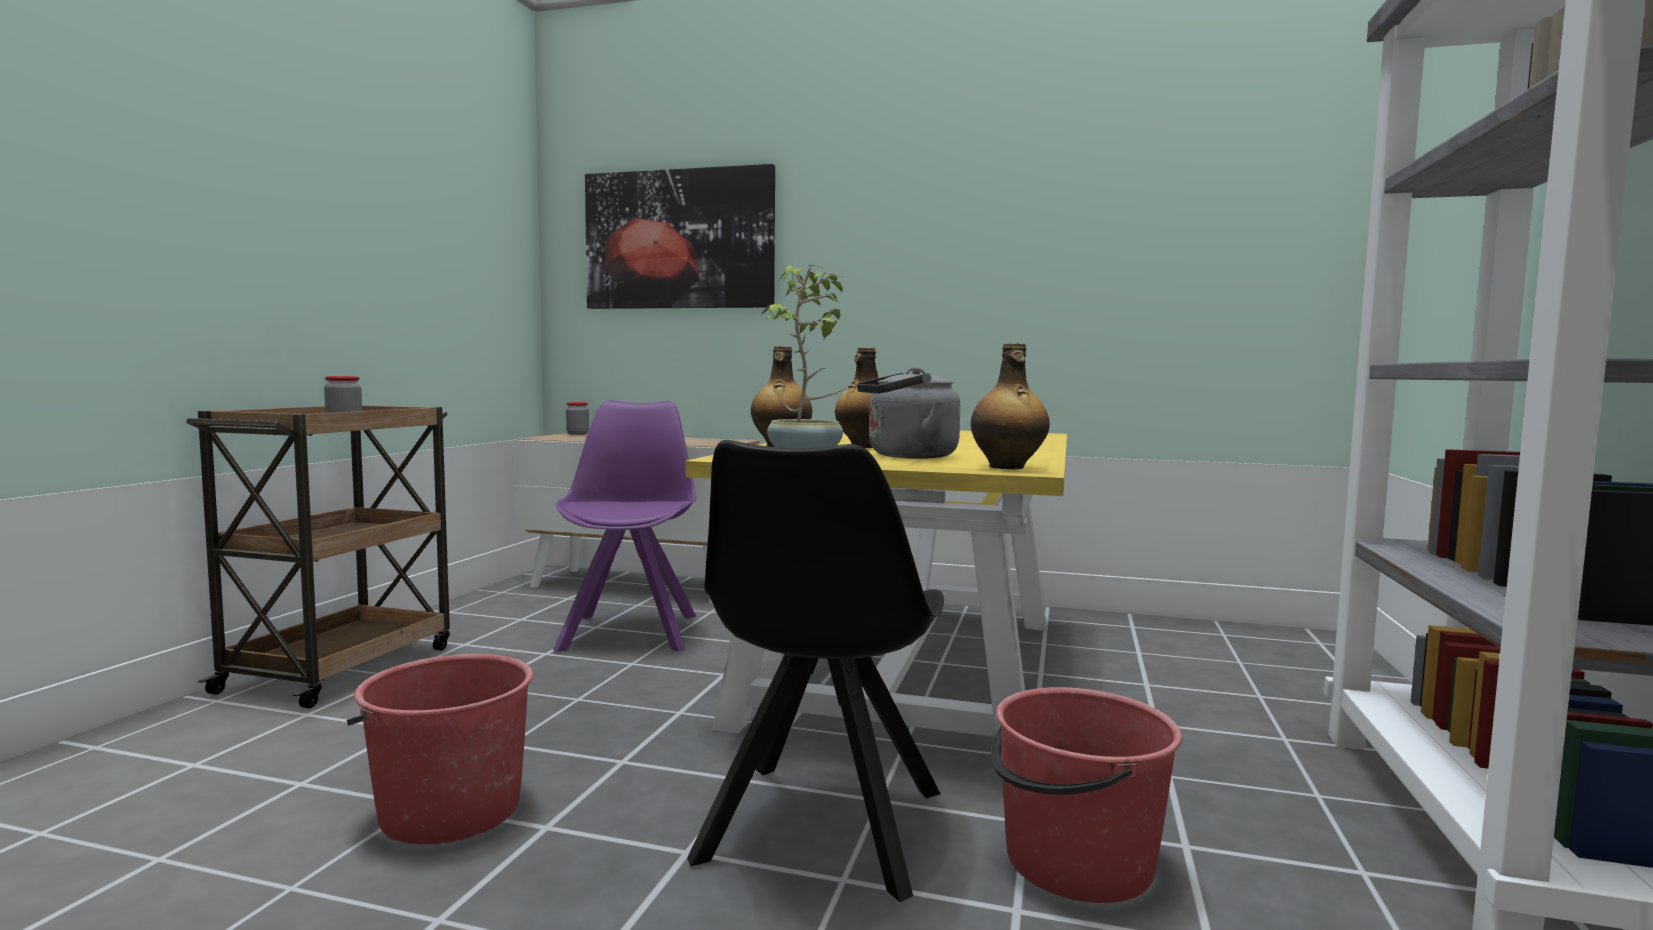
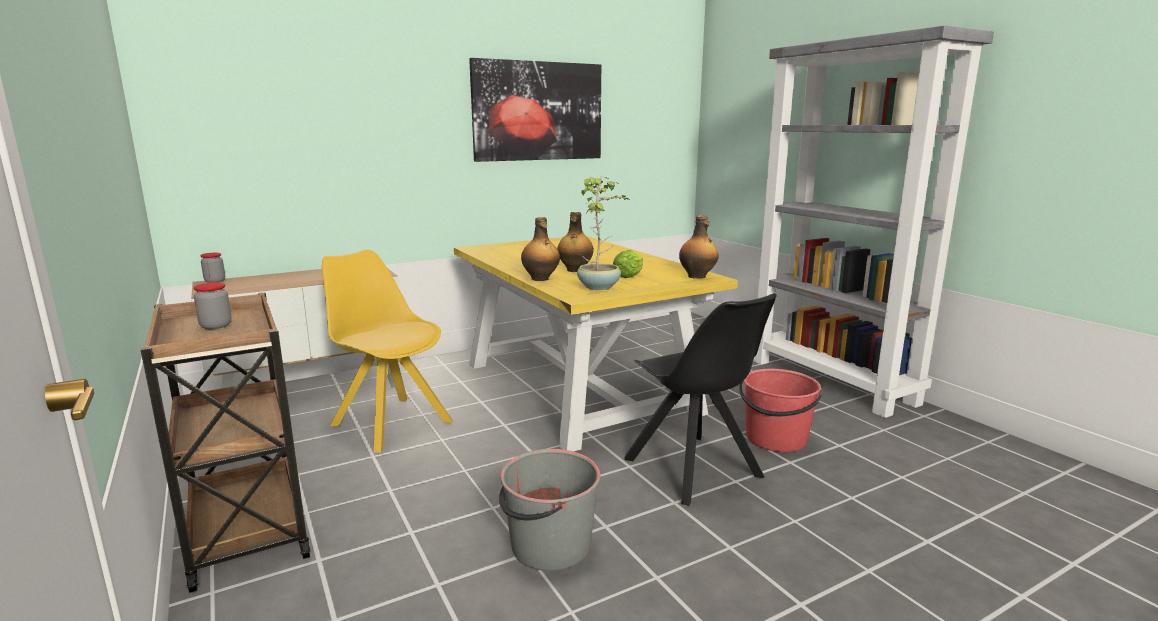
camera: 45 degrees left, 10 degrees up
red bucket [347,654,533,844] -> grey bucket [499,449,600,571]
purple chair [553,400,696,652] -> yellow chair [322,250,453,453]
picture [585,164,775,309] -> picture moved to [469,58,601,162]
grey kettle [857,367,960,459] -> lettuce [613,249,643,278]

